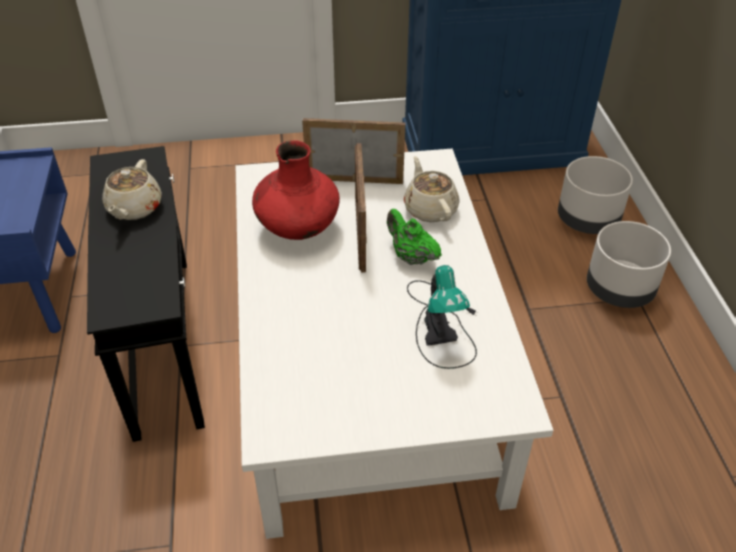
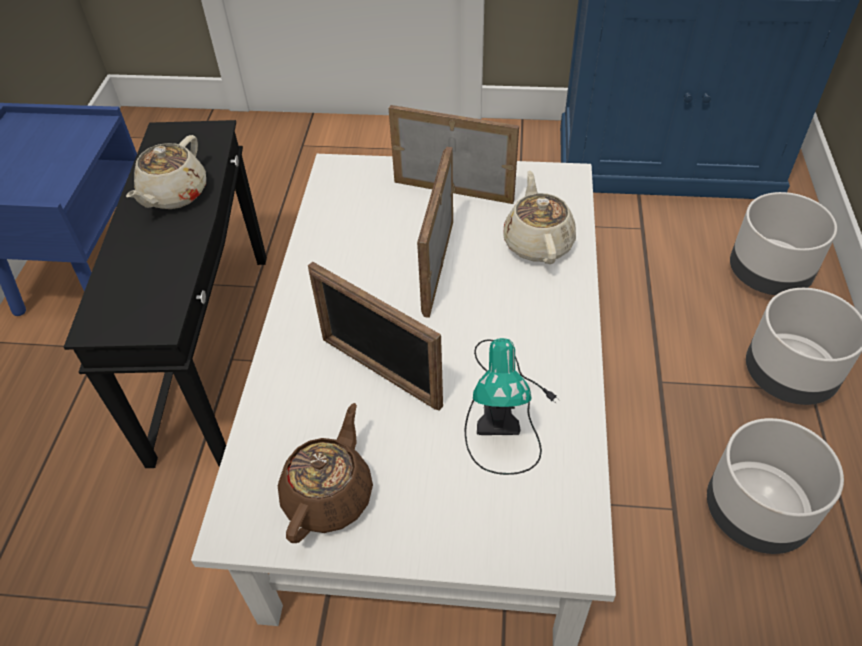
camera: 15 degrees right, 5 degrees up
red vase [252,140,340,240] -> none
green teapot [387,209,442,265] -> none
none -> brown teapot [278,403,373,543]
none -> picture frame [308,261,443,411]
none -> grey planter [707,418,844,554]

